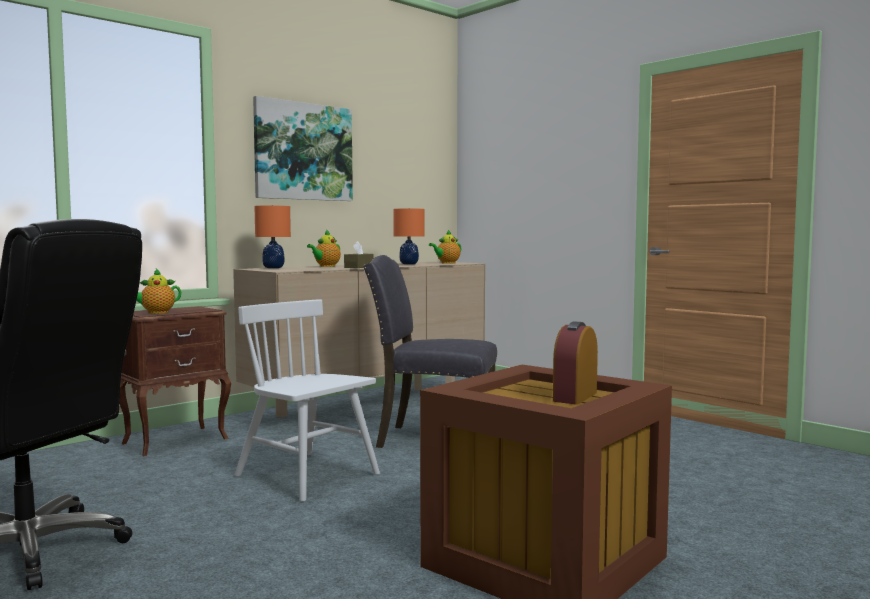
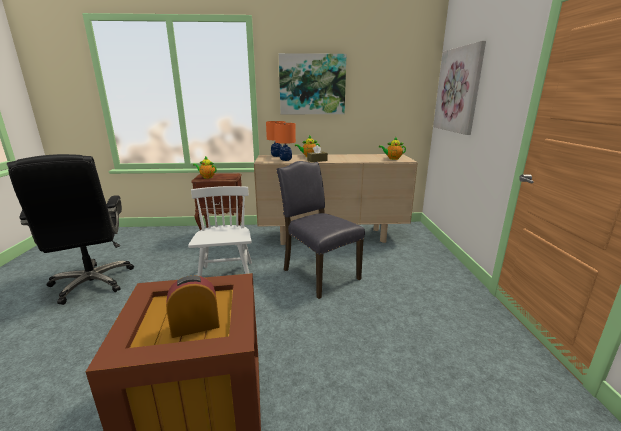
camera: 40 degrees right, 15 degrees up
orange table lamp [393,208,424,264] -> orange table lamp moved to [275,123,296,161]
none -> picture [433,41,486,135]

